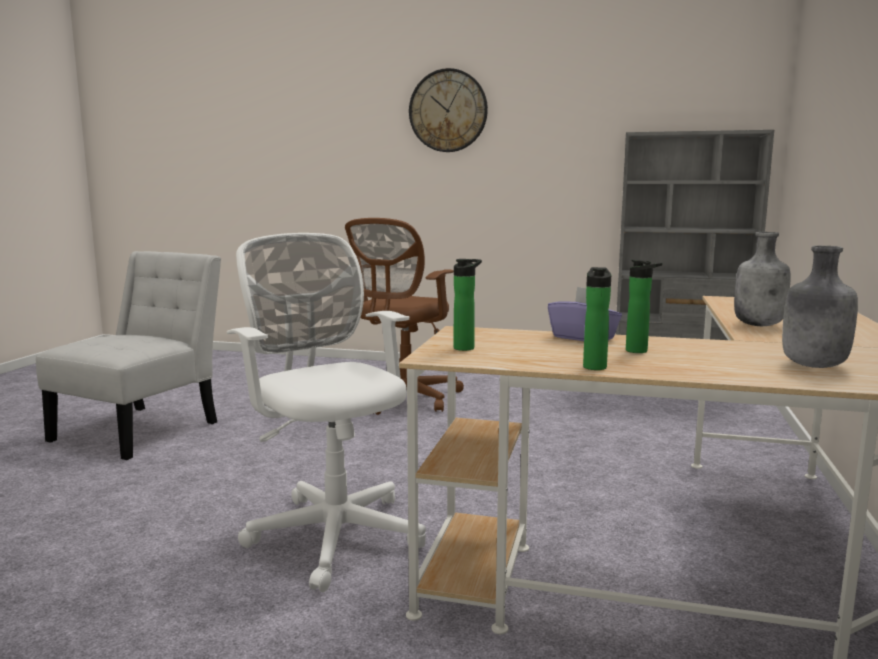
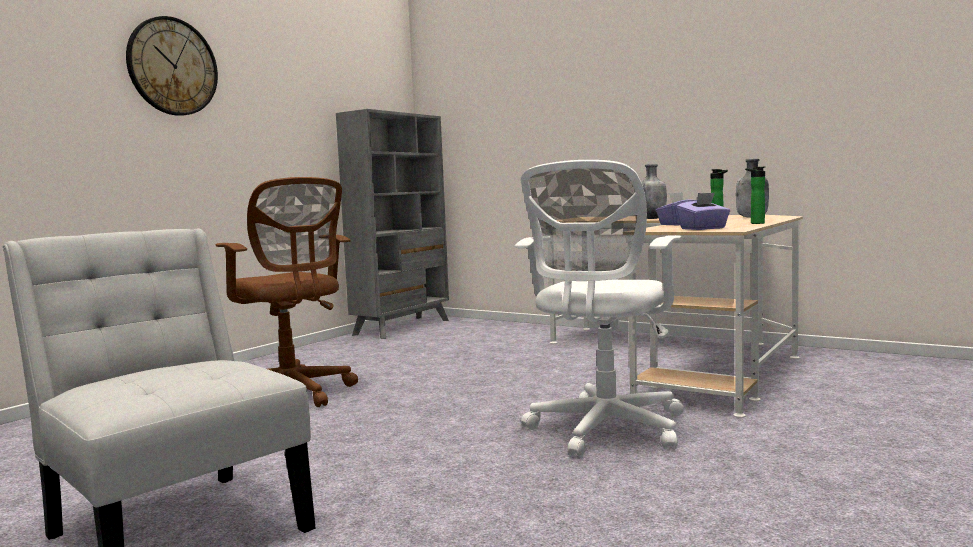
camera: 70 degrees left, 5 degrees down
white office chair [227,233,426,592] -> white office chair turned 45 degrees counterclockwise [515,160,684,457]
bottle [454,259,482,351] -> purple tissue box [676,192,730,230]

